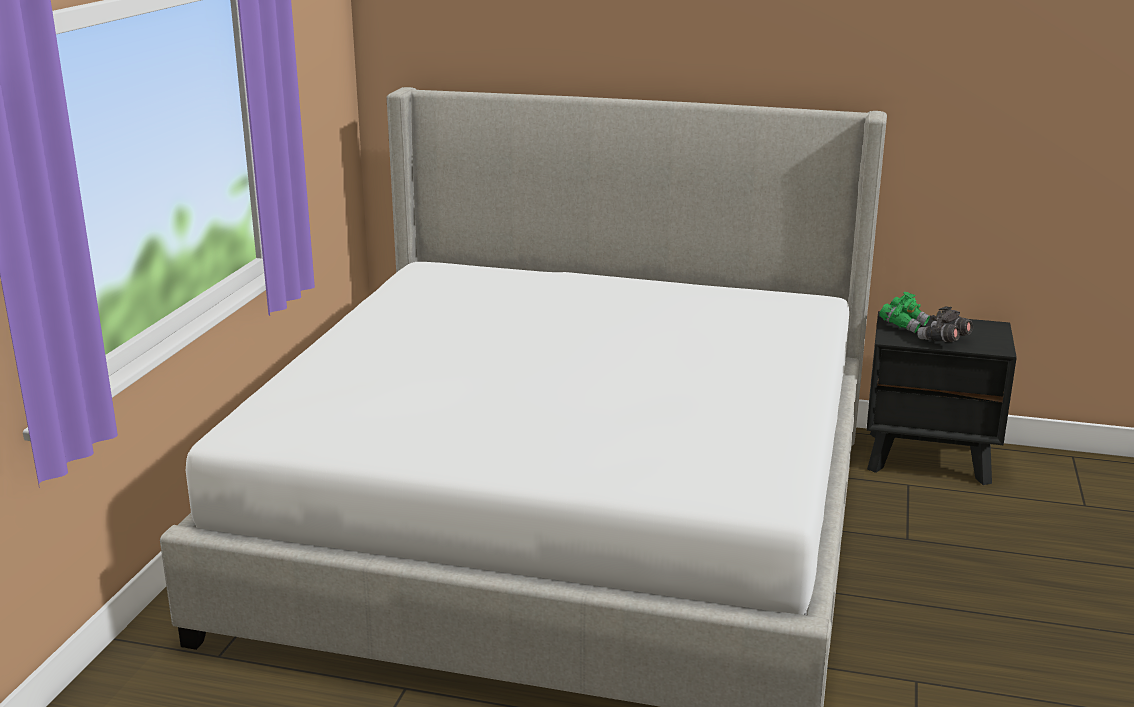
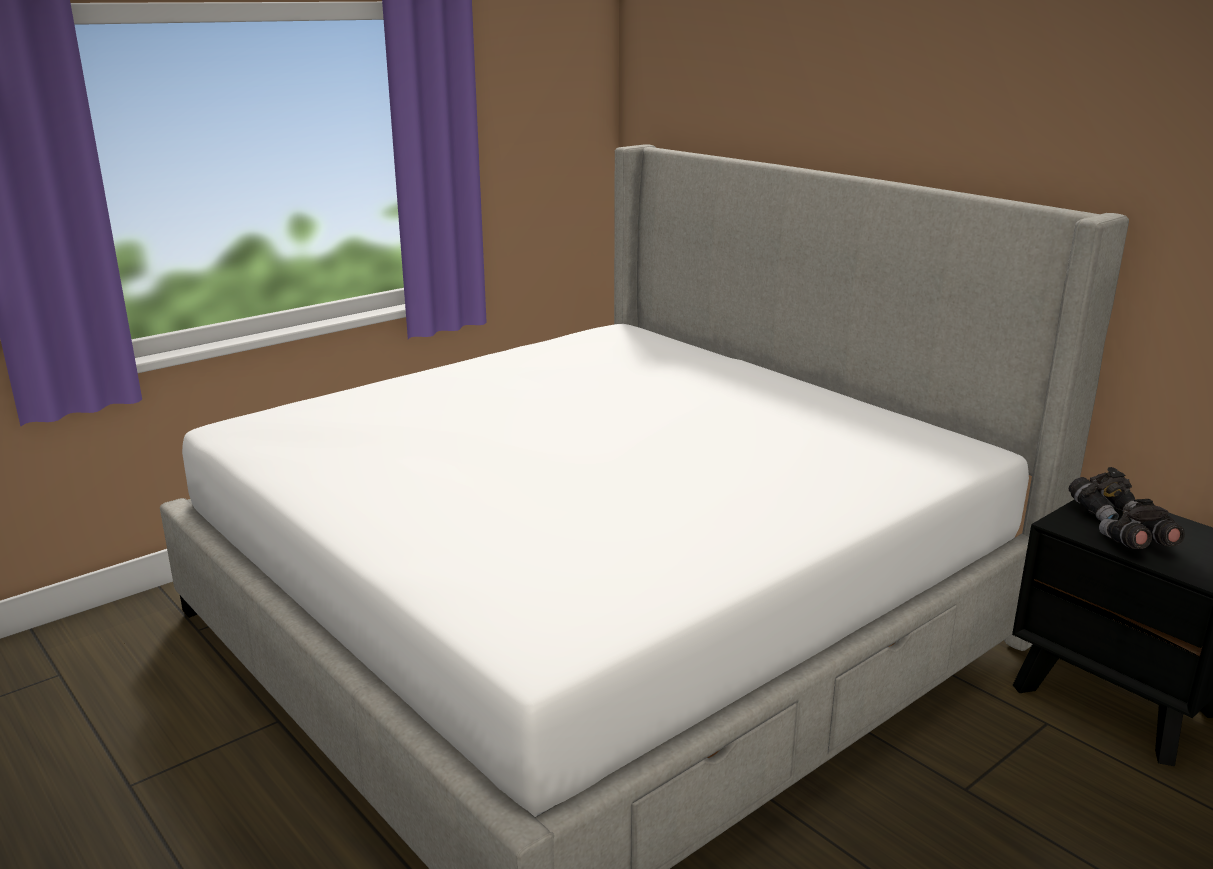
camera: 35 degrees right, 0 degrees up
green binoculars [879,292,930,333] -> grey binoculars [1069,467,1138,521]

